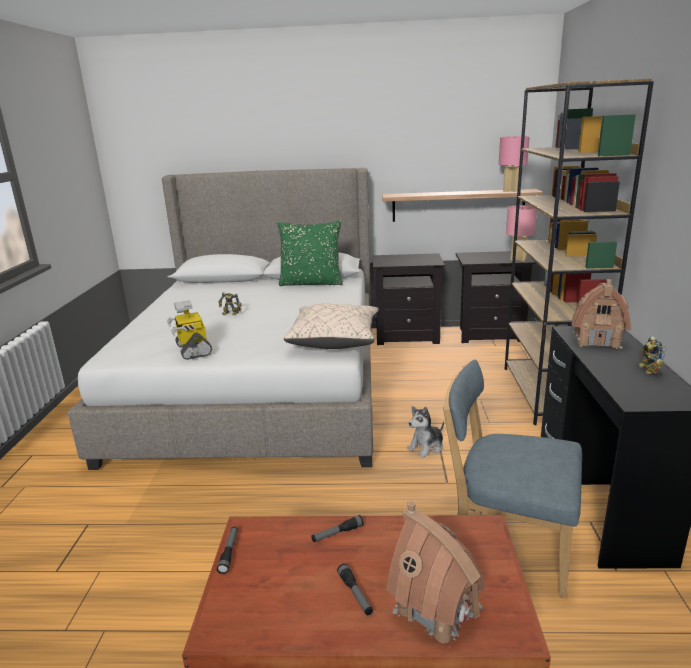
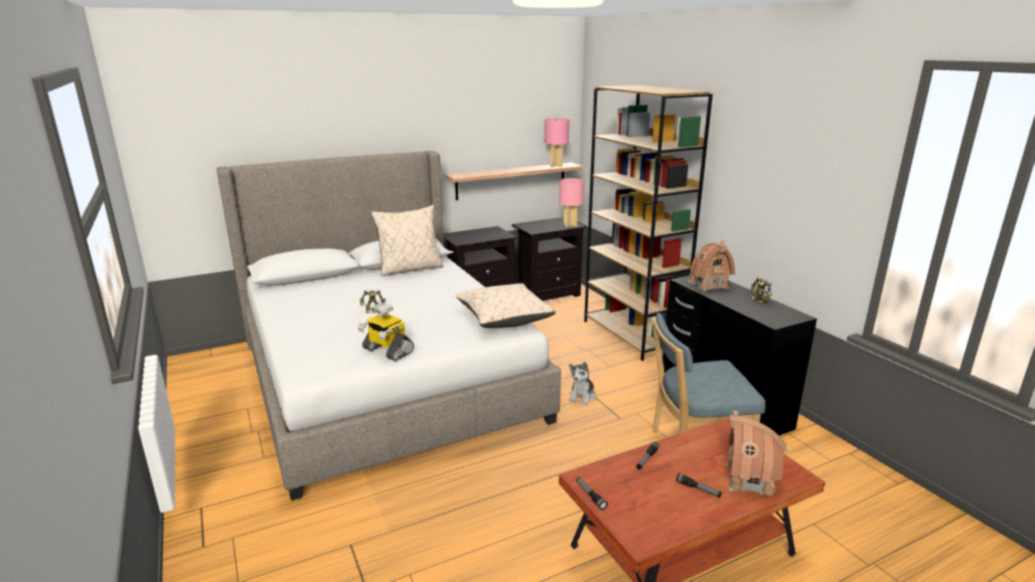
camera: 30 degrees left, 0 degrees up
green pillow [277,220,343,286] -> beige pillow [371,205,443,276]

